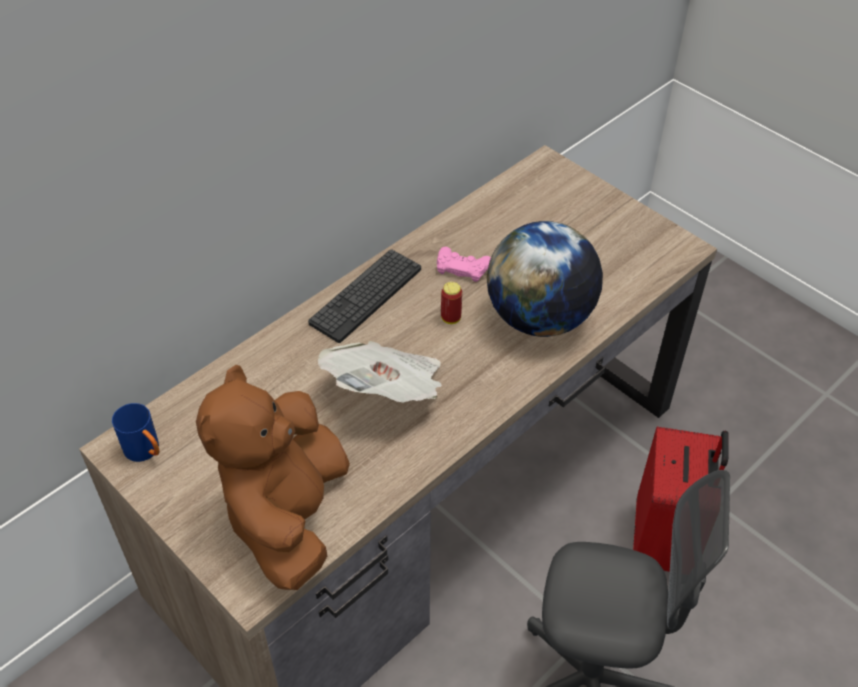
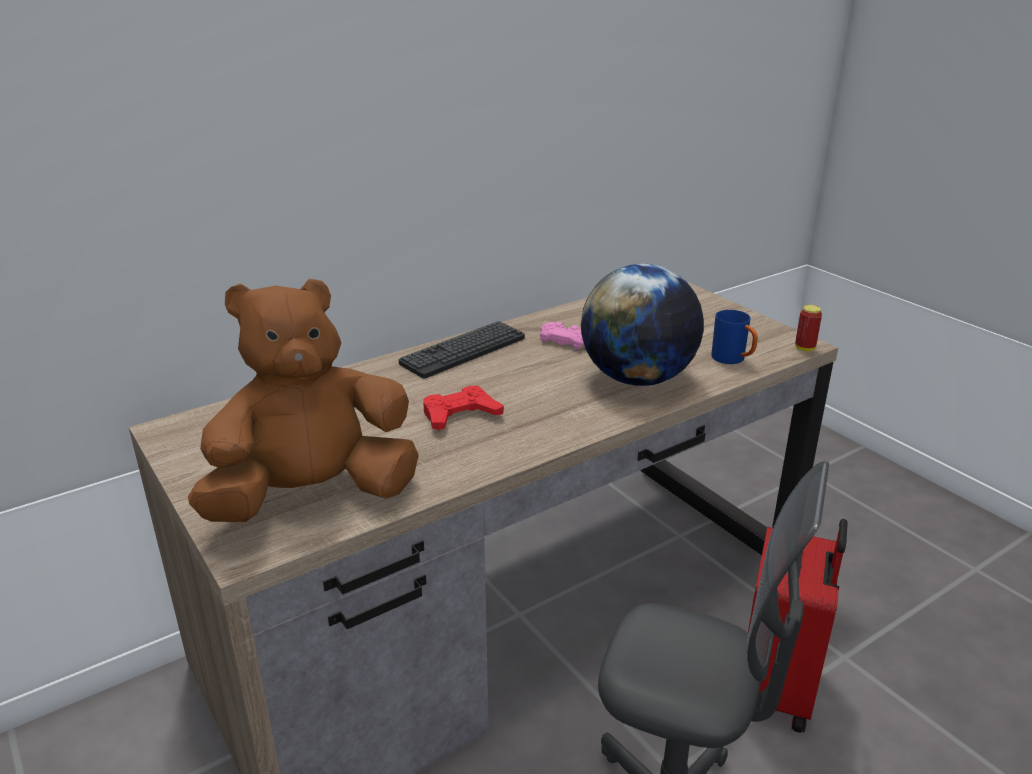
camera: 10 degrees right, 20 degrees down
blue mug [112,403,160,462] -> blue mug moved to [711,310,758,364]
brown plush toy [196,365,350,590] -> brown plush toy turned 45 degrees clockwise [188,279,419,522]
newspaper [318,341,442,403] -> red game controller [423,386,504,430]
can [441,282,462,324] -> can moved to [795,305,822,351]

